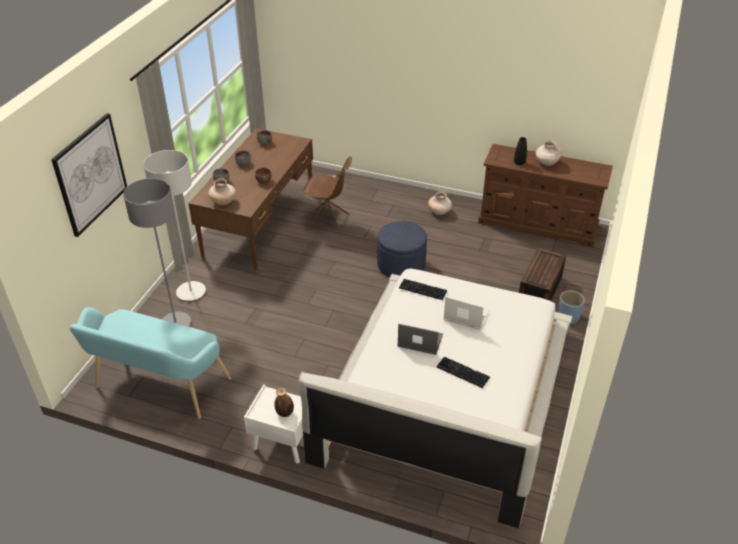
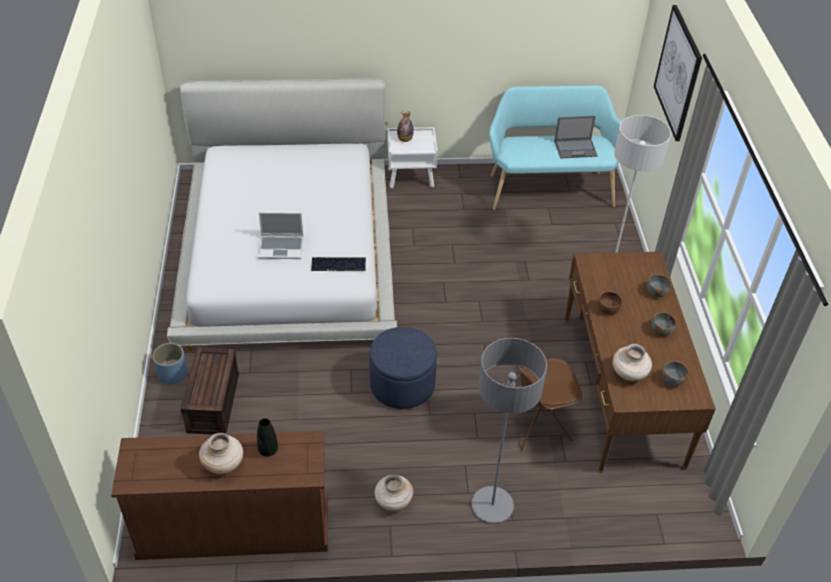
camera: 155 degrees right, 5 degrees up
grey floor lamp [123,178,191,327] -> grey floor lamp moved to [472,338,547,523]
beige vase [208,178,236,205] -> beige vase moved to [612,344,652,381]
laptop [398,324,443,355] -> laptop moved to [554,116,598,159]
keyboard [437,357,490,388] -> none

